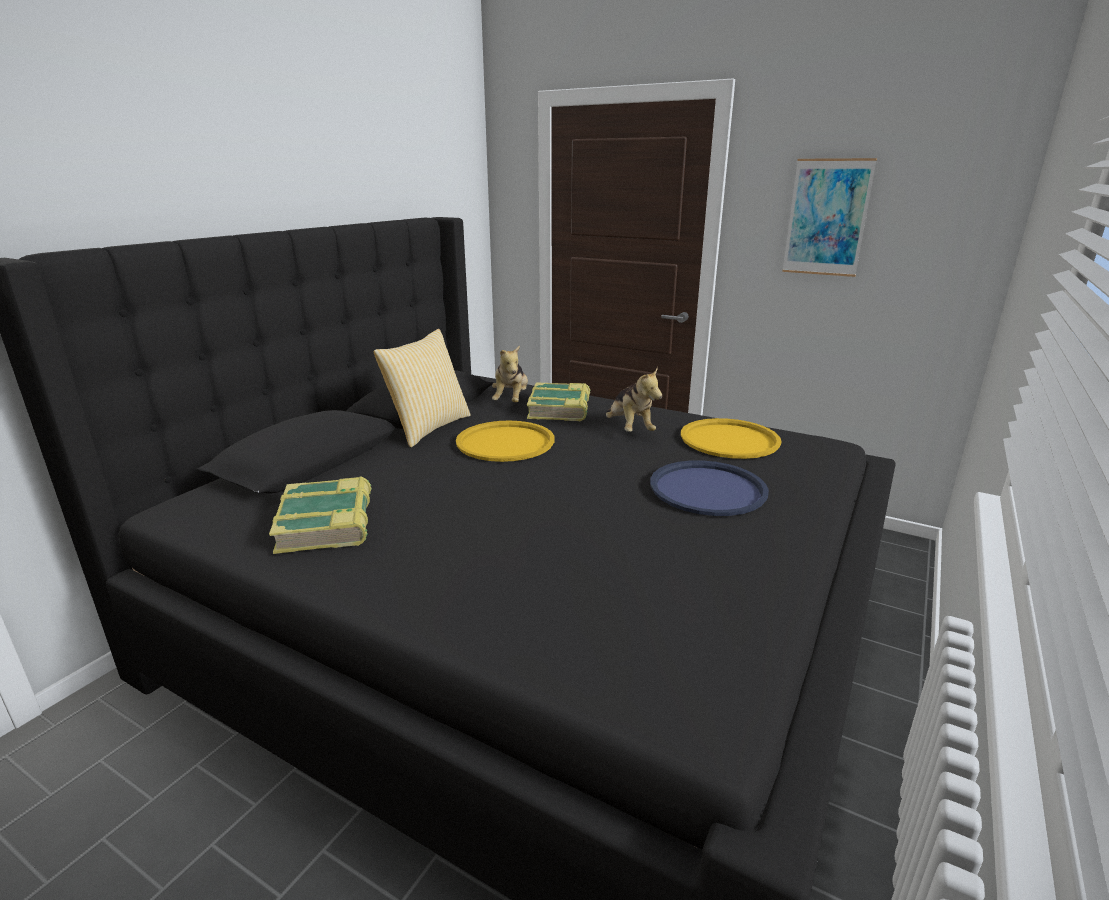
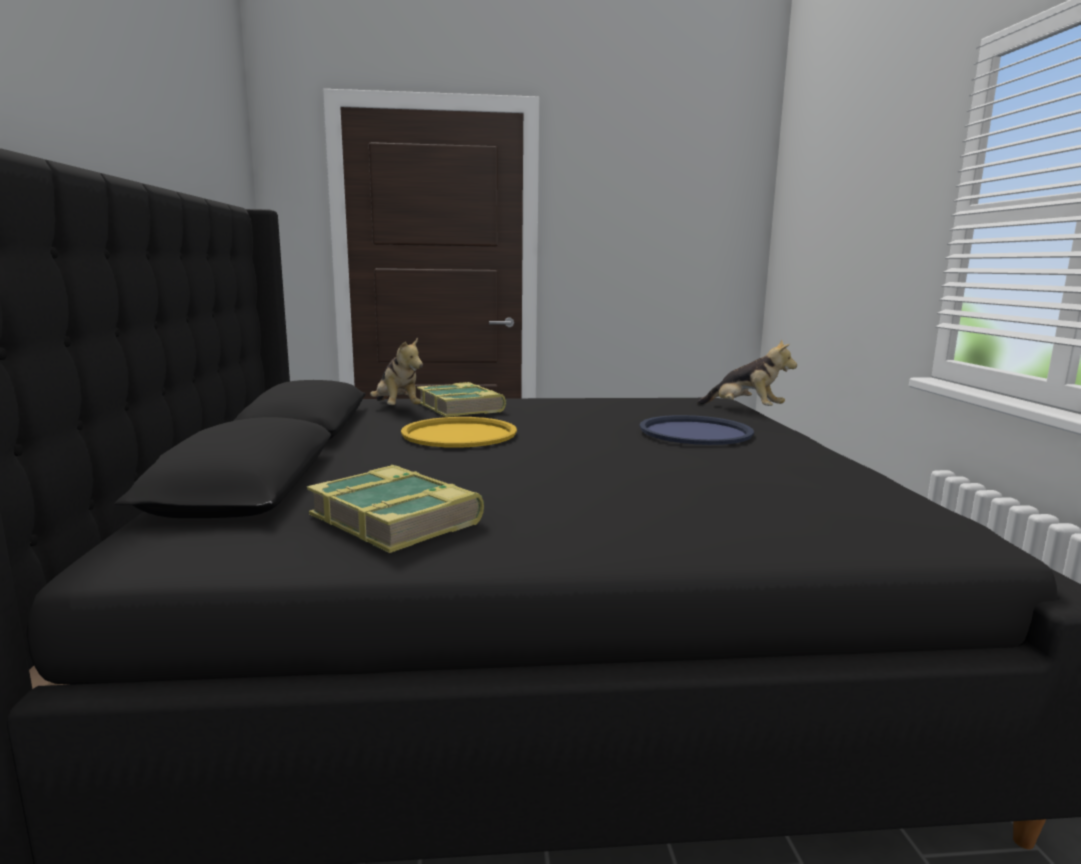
camera: 35 degrees left, 10 degrees down
pillow [374,329,470,448] -> none
plush toy [606,367,662,432] -> plush toy moved to [697,339,797,406]
yellow tray [681,418,782,459] -> none
picture [782,158,877,277] -> none

